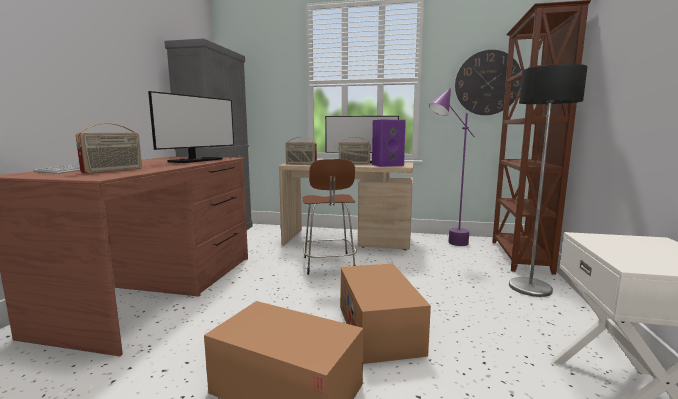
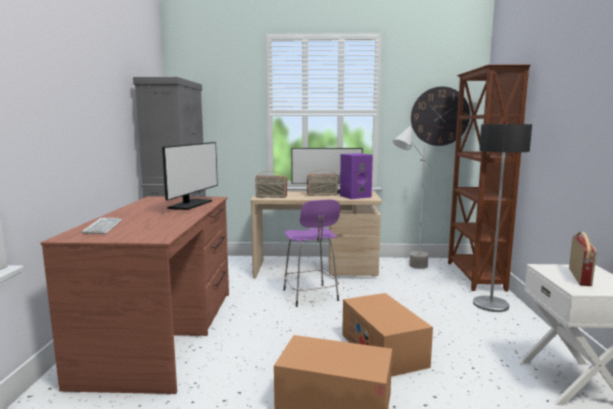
camera: 10 degrees left, 0 degrees up
radio [76,123,142,174] -> radio moved to [569,232,597,286]
brown stool [303,159,357,275] -> purple stool [284,200,340,307]
purple floor lamp [429,88,474,246] -> grey floor lamp [393,125,432,269]

